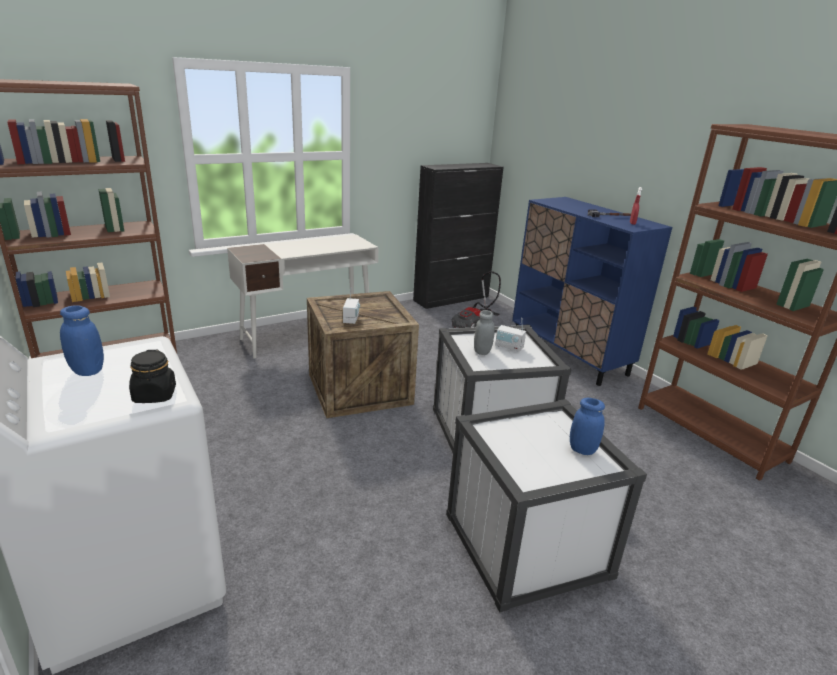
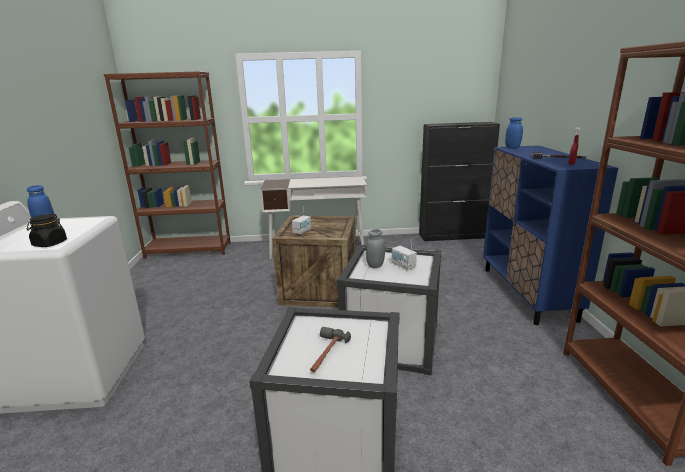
camera: 30 degrees right, 5 degrees down
vacuum cleaner [451,271,501,328] -> none
blue jar [570,398,605,455] -> blue jar moved to [505,117,523,148]
none -> hammer [310,327,351,372]

